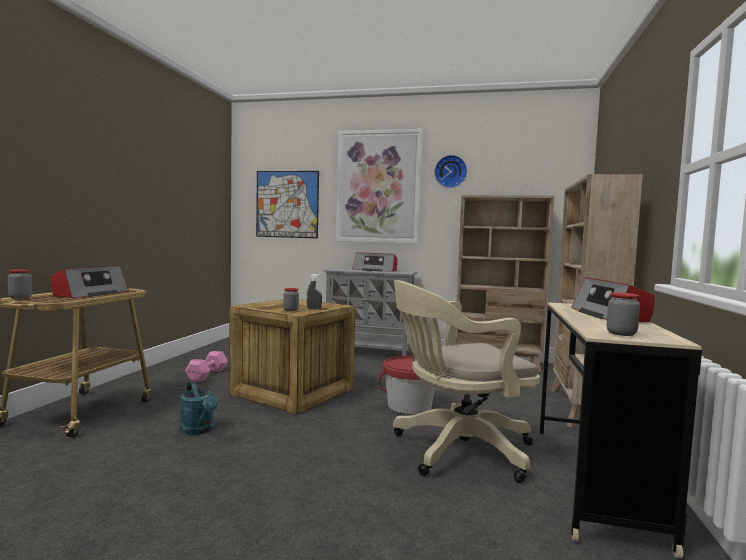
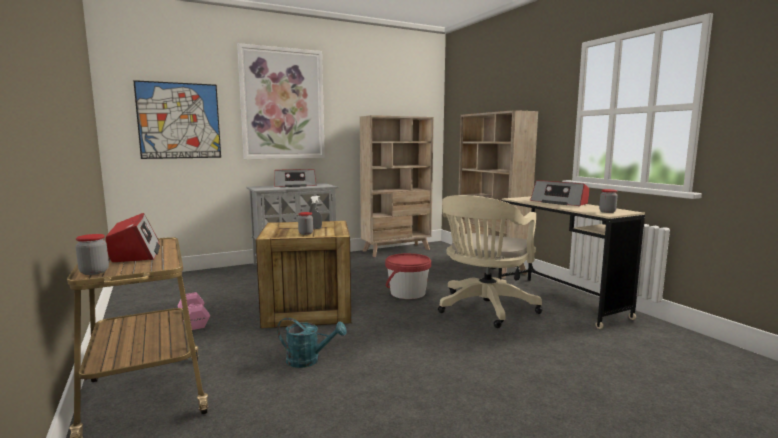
camera: 40 degrees left, 5 degrees up
wall clock [434,155,467,188] -> none

